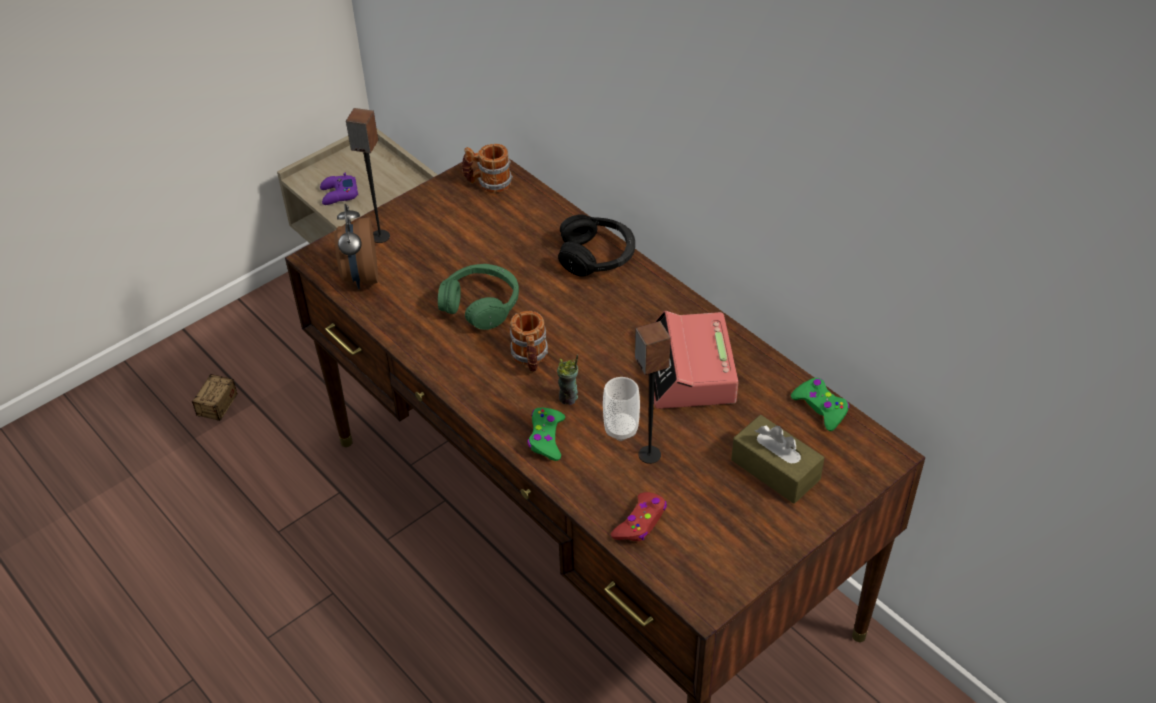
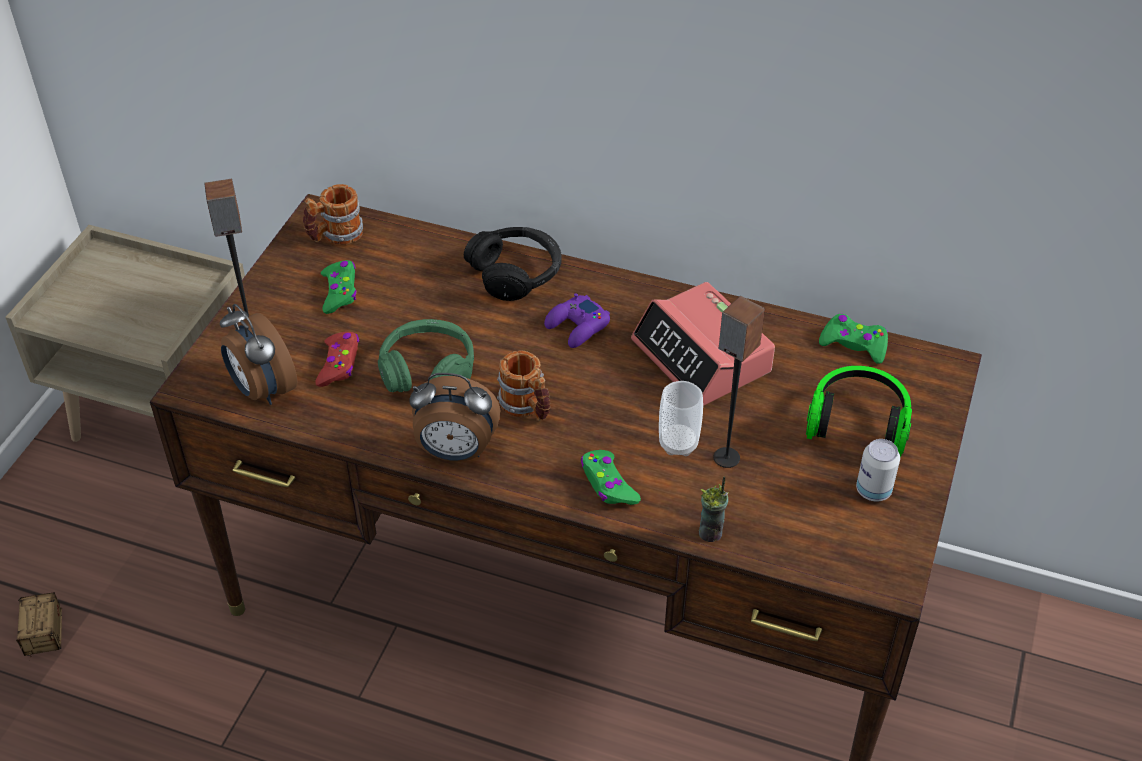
camera: 30 degrees left, 0 degrees up
purple game controller [320,173,358,205] -> purple game controller moved to [544,293,610,348]
cup [557,355,578,405] -> cup moved to [699,477,728,542]
red game controller [611,492,667,541] -> red game controller moved to [315,332,359,387]
brown tissue box [731,415,824,504] -> headphones [806,366,912,457]
none -> green game controller [321,260,357,314]
none -> alarm clock [409,373,501,462]
none -> can [856,439,900,501]

